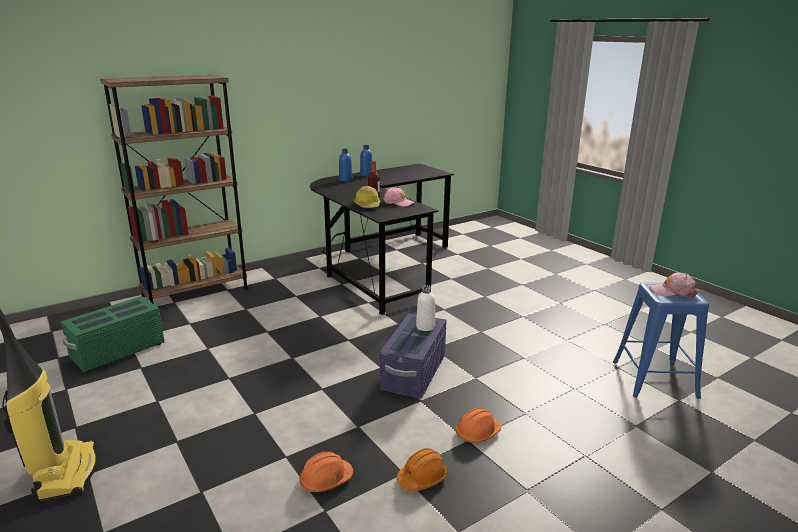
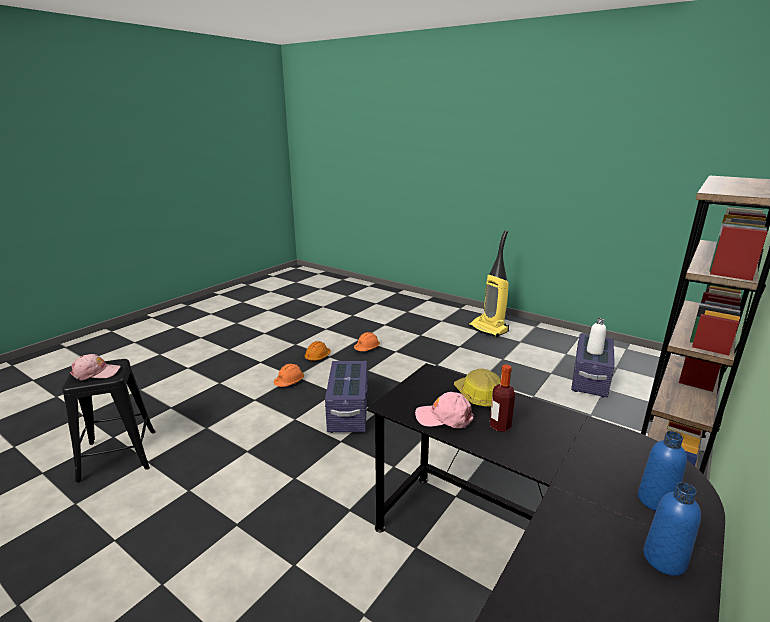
camera: 160 degrees right, 0 degrees up
green storage box [61,296,165,372] -> purple storage box [571,334,614,397]
white bottle [416,285,435,331] -> white bottle moved to [587,318,606,355]
blue stool [613,282,709,399] -> black stool [62,359,156,484]

